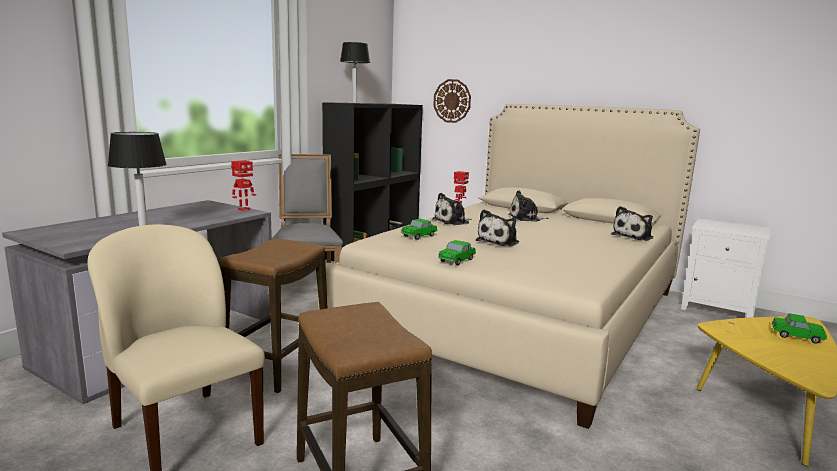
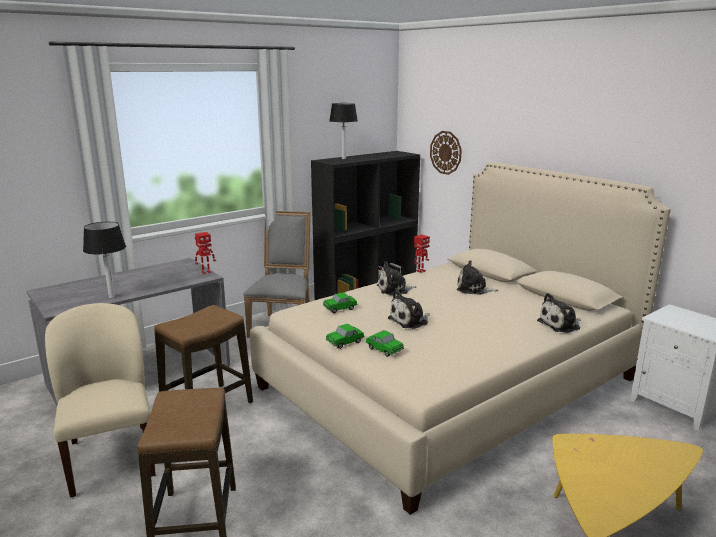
camera: 20 degrees right, 5 degrees up
toy car [772,313,827,344] -> toy car moved to [366,330,404,357]

